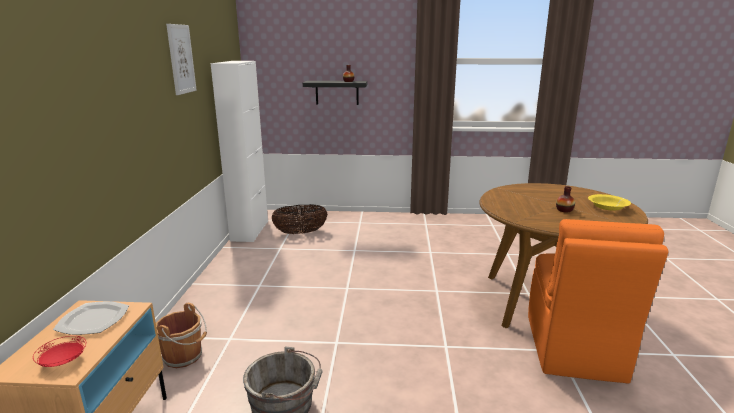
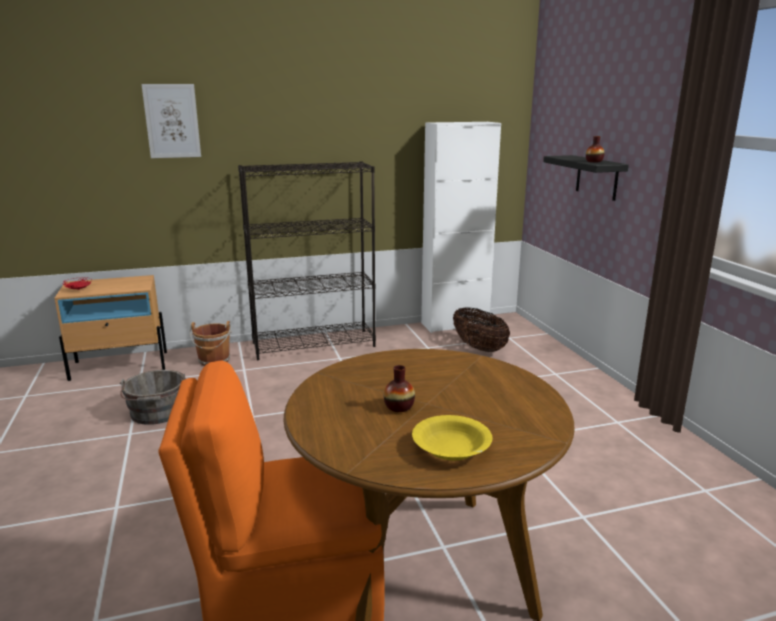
camera: 70 degrees right, 0 degrees up
plate [53,301,129,335] -> none
picture [166,24,197,95] -> picture moved to [141,84,201,158]
none -> black bookcase [238,161,376,360]

